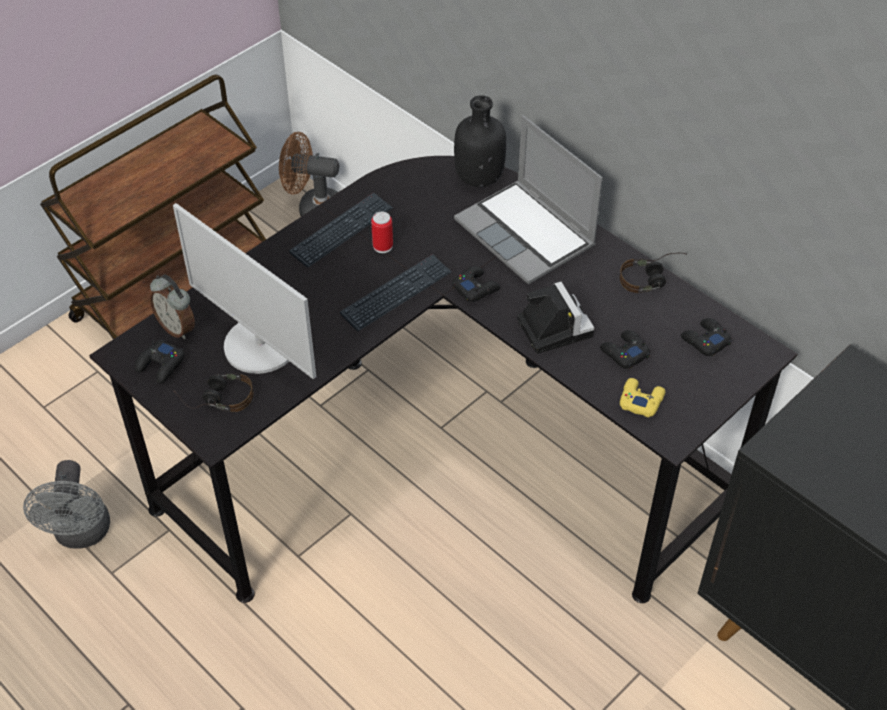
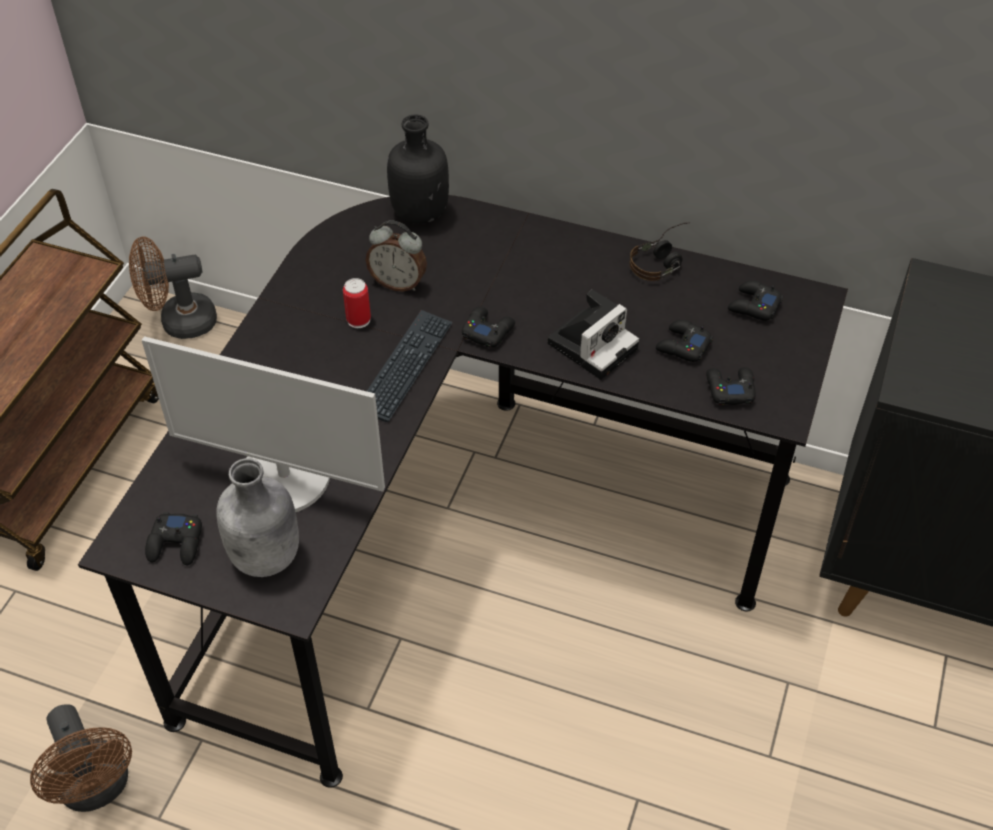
camera: 25 degrees left, 0 degrees up
grey fan [23,460,110,549] -> brown fan [30,704,132,812]
alarm clock [149,275,195,339] -> alarm clock moved to [366,221,427,291]
headphones [173,373,253,412] -> grey bottle [216,458,299,577]
keyboard [289,192,393,267] -> none
laptop [454,115,603,285] -> none
camera [517,281,595,354] -> camera turned 90 degrees clockwise [548,289,639,380]
yellow game controller [620,378,665,418] -> black game controller [706,367,756,405]

